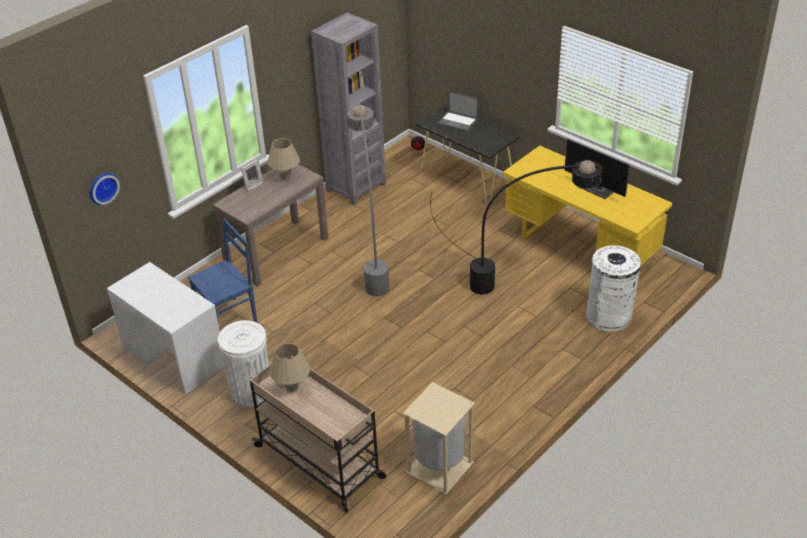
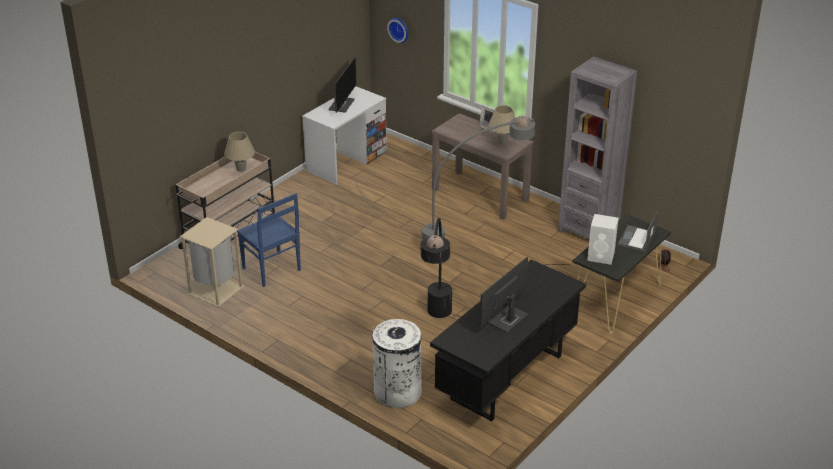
camera: 85 degrees right, 5 degrees down
blue chair [188,219,257,329] -> blue chair moved to [237,193,301,287]
white trash can [218,320,269,407] -> none
yellow desk [503,146,672,265] -> black desk [430,259,586,422]
none -> monitor [328,57,356,113]
none -> white speaker [587,214,619,265]

